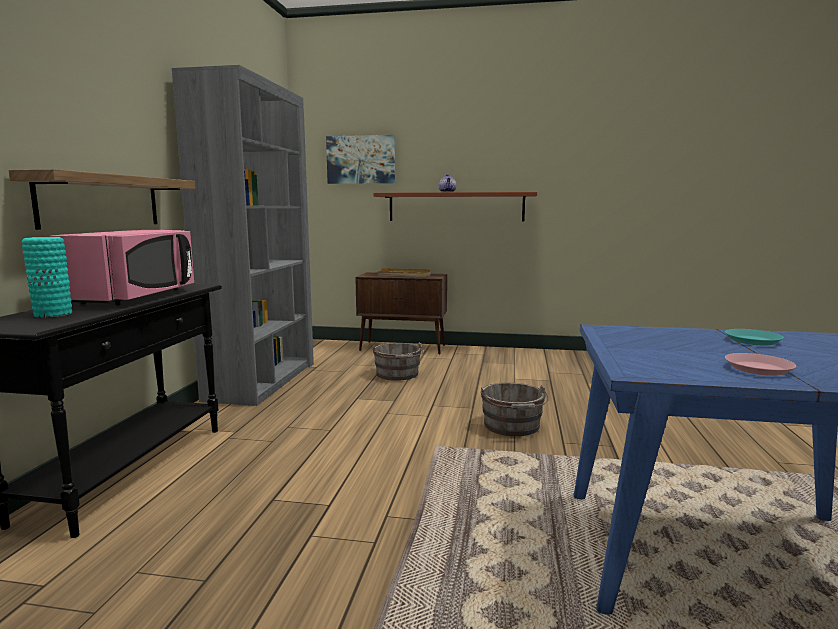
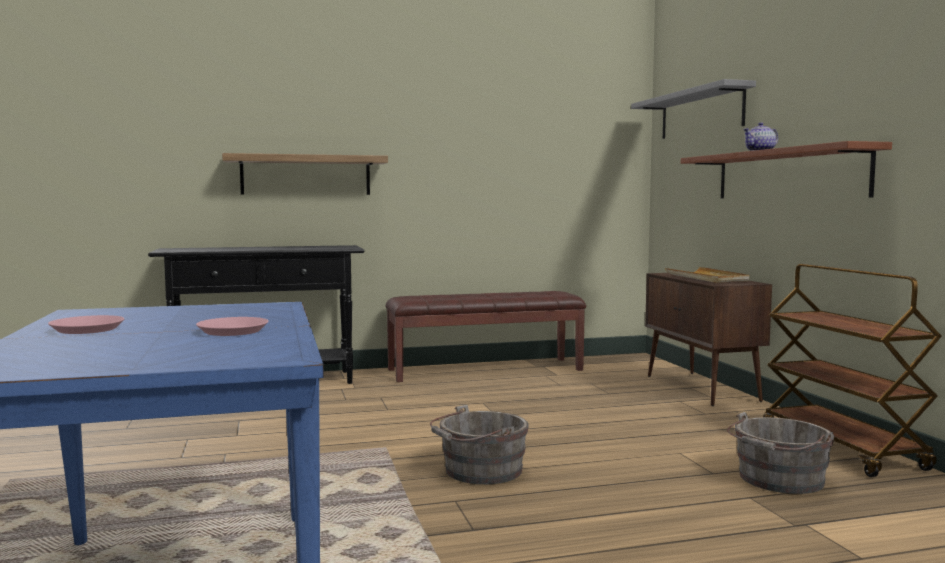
camera: 65 degrees right, 5 degrees down
turquoise vase [21,237,72,318] -> none
pink microwave [49,230,194,305] -> none
grey bookcase [172,65,314,406] -> brown bench [386,291,586,382]
picture [326,135,395,184] -> grey shelf [631,79,756,139]
grey bucket [373,342,423,381] -> grey bucket moved to [727,412,834,494]
turquoise plate [725,329,784,345] -> pink plate [196,317,268,336]
none -> brown cart [763,264,942,477]

